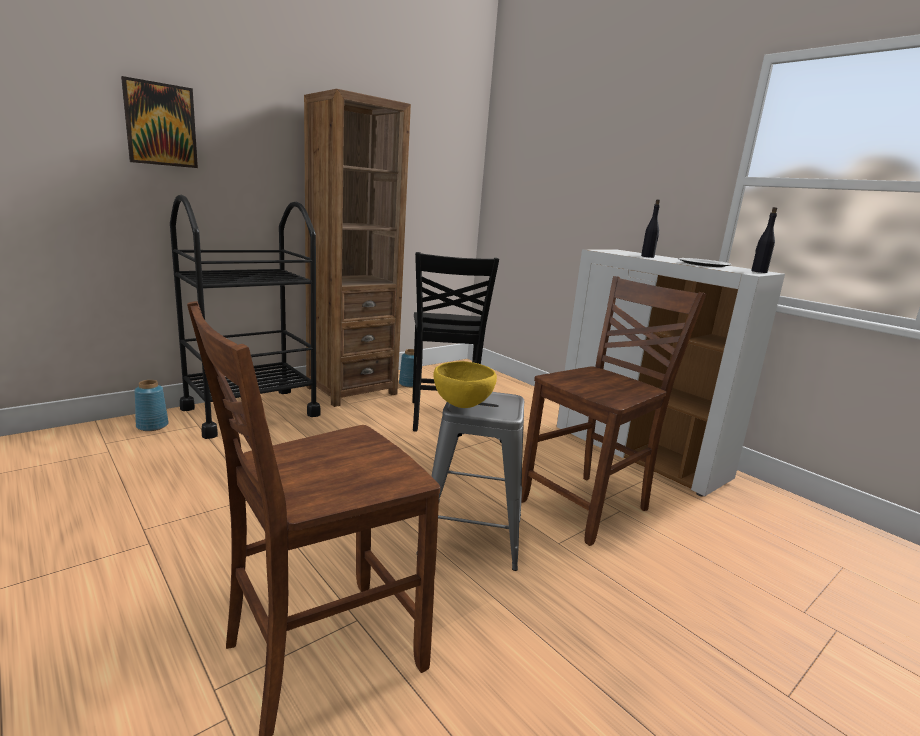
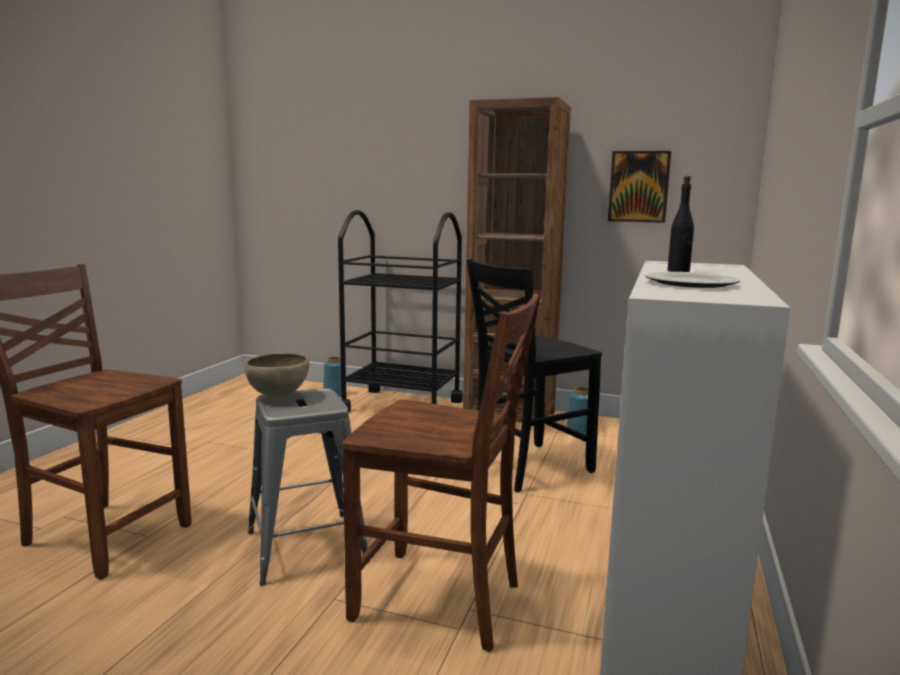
camera: 60 degrees right, 5 degrees down
picture [121,76,198,168] -> picture moved to [608,151,671,223]
yellow bowl [433,361,497,408] -> brown bowl [244,353,309,398]
black bottle [751,207,777,273] -> none

